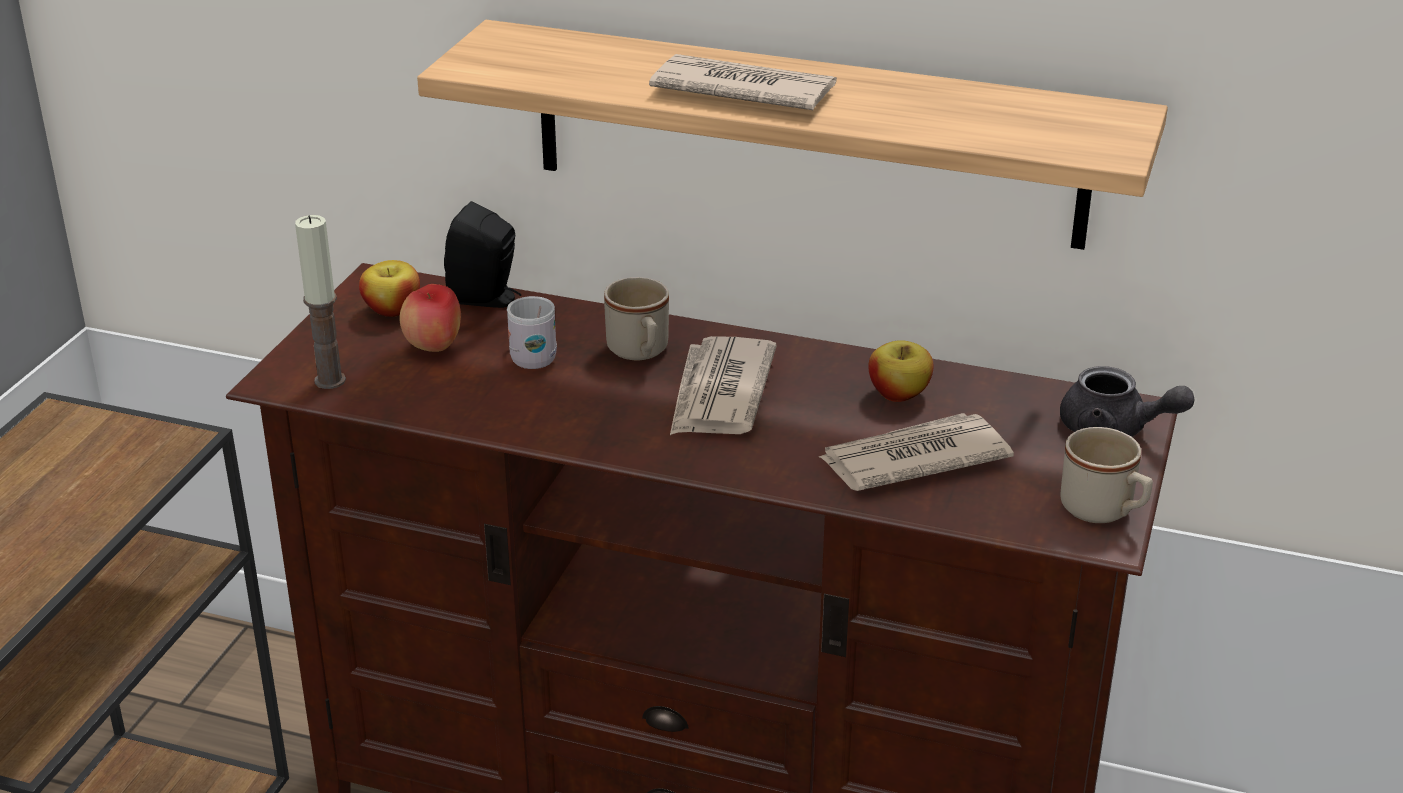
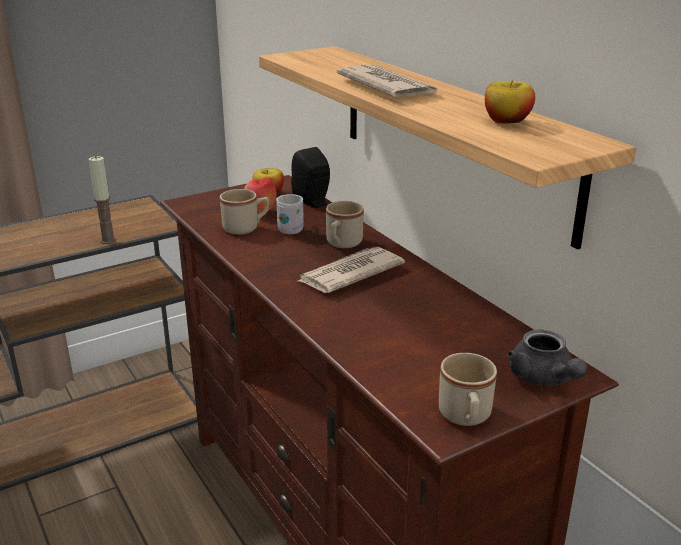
camera: 40 degrees right, 5 degrees down
candle [295,215,346,389] -> candle moved to [89,155,116,244]
newspaper [819,413,1014,491] -> none
apple [868,340,934,402] -> apple moved to [485,81,535,124]
none -> beige mug [220,189,269,235]

